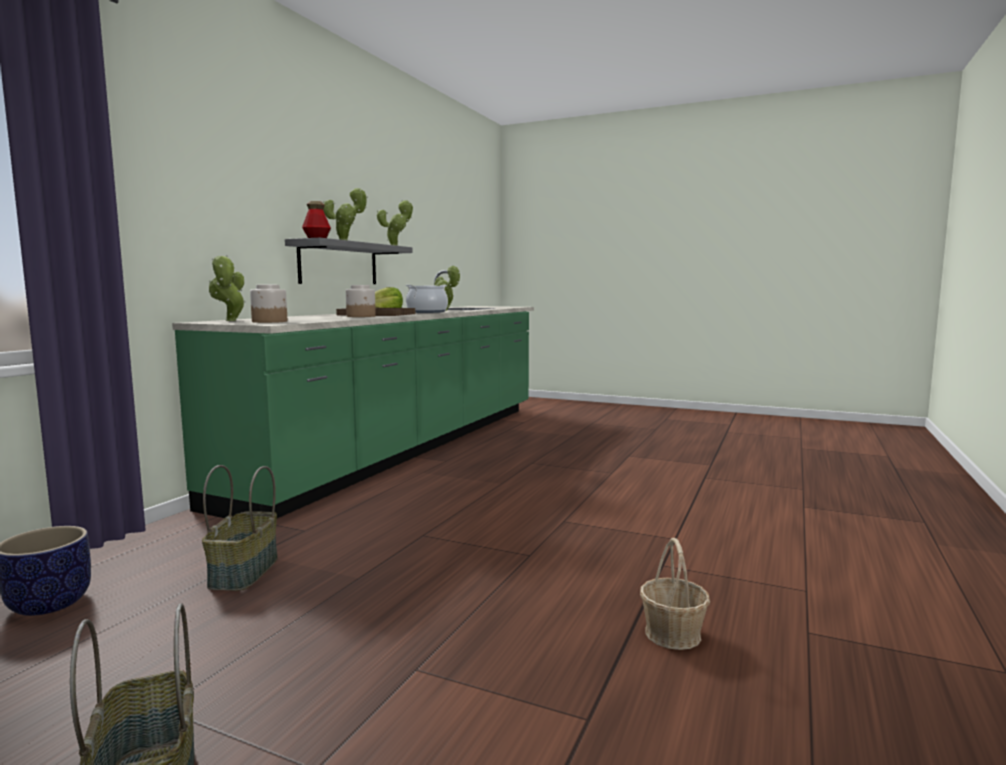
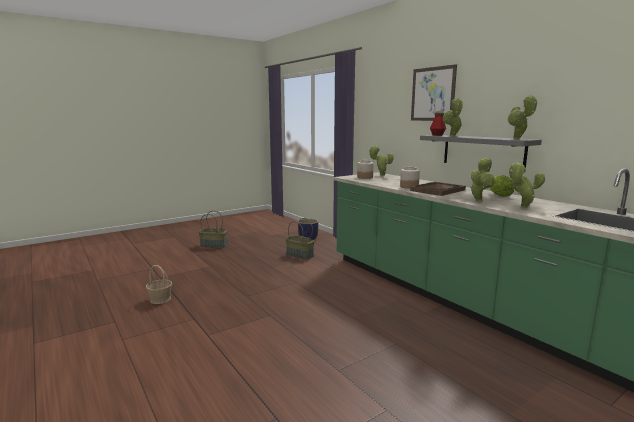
camera: 120 degrees right, 5 degrees up
cooking pot [406,285,448,313] -> potted plant [470,157,495,202]
none -> picture [411,64,457,121]

